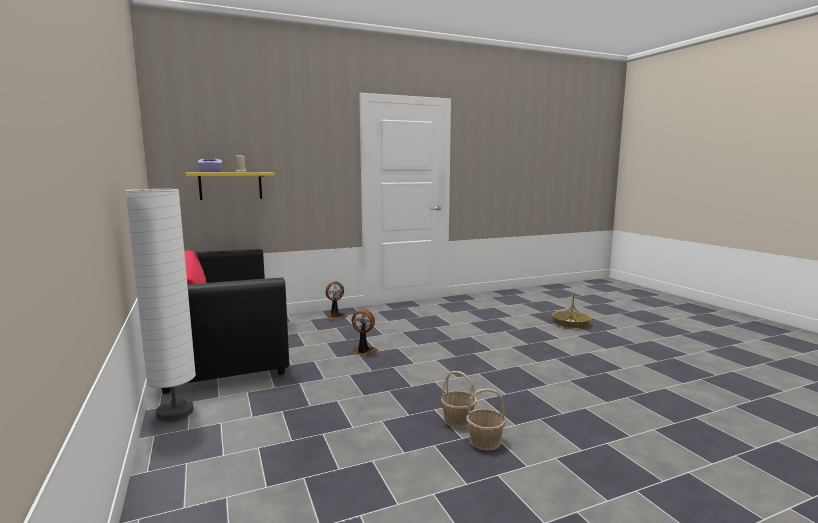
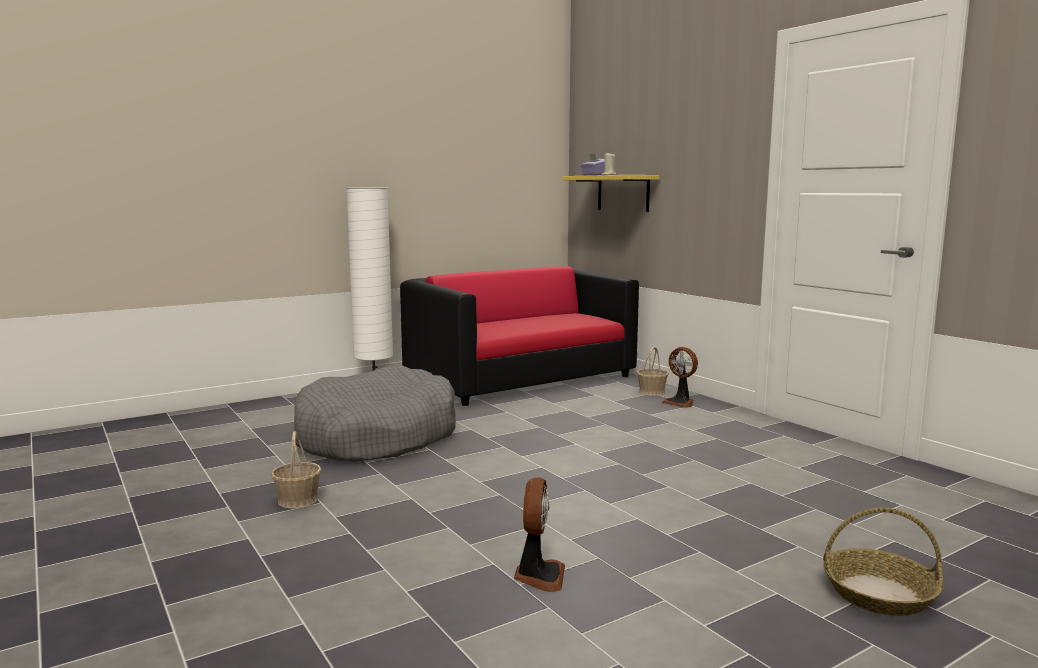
camera: 80 degrees right, 0 degrees up
fan [352,309,378,355] -> fan moved to [514,477,565,592]
basket [441,371,477,428] -> basket moved to [637,347,669,396]
none -> grey dog bed [294,366,456,462]

